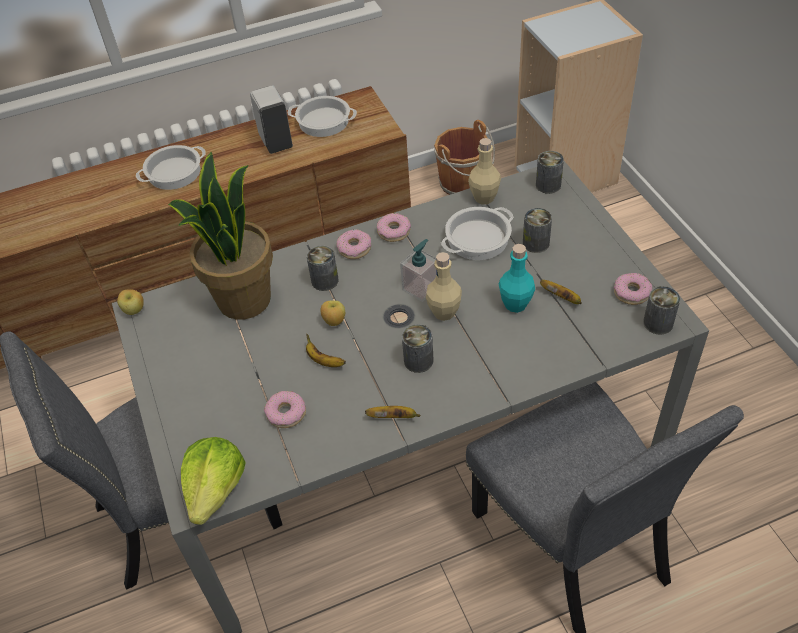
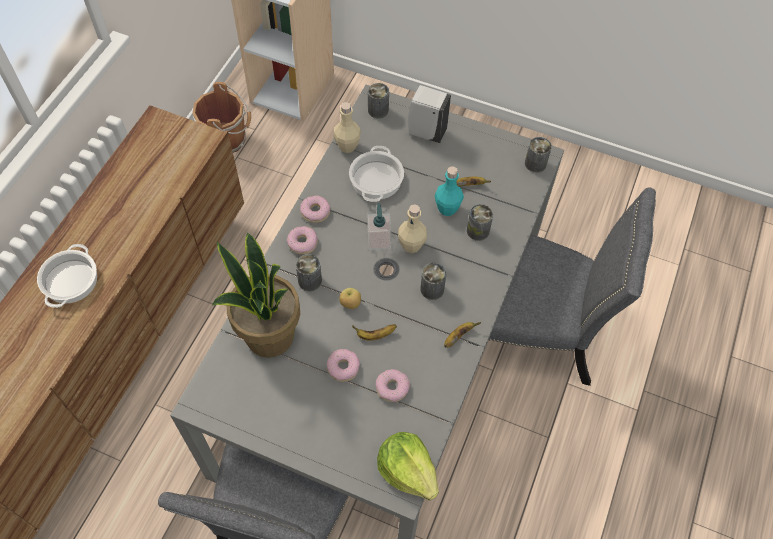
camera: 50 degrees left, 10 degrees up
apple [117,290,144,315] -> none
white soap dispenser [250,85,293,154] -> white soap dispenser moved to [408,85,451,143]
cooking pot [288,96,357,137] -> none
can [523,208,552,253] -> can moved to [467,204,493,241]
donut [614,273,652,305] -> donut moved to [327,349,360,382]

